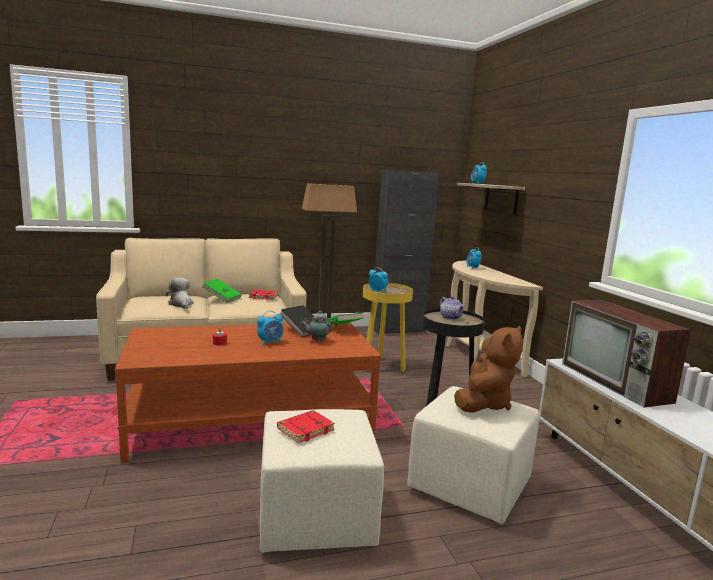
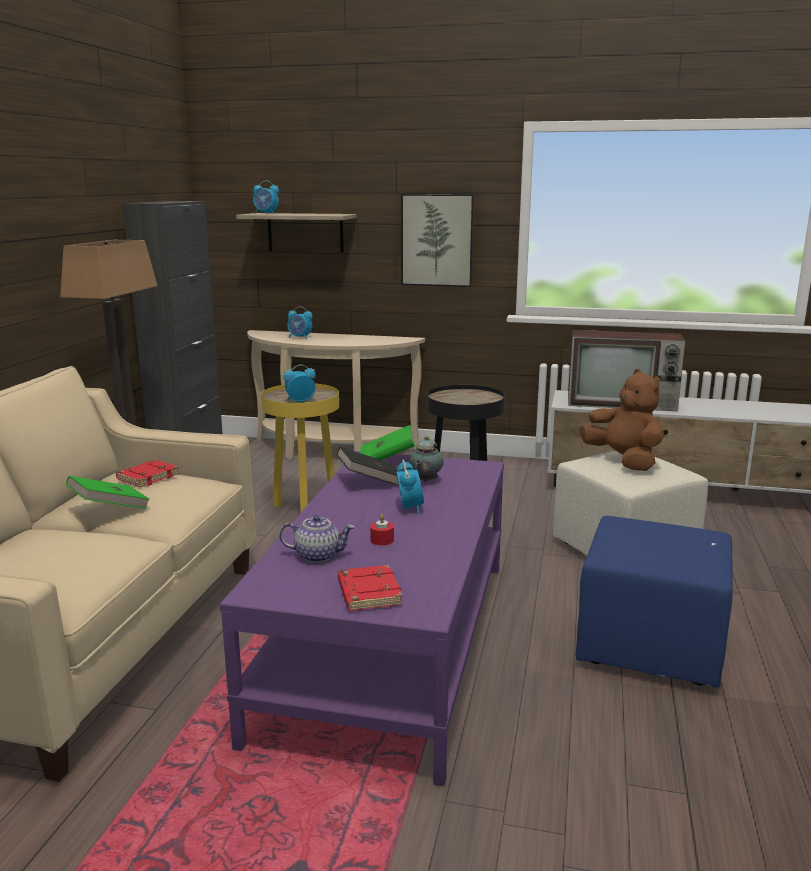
camera: 60 degrees left, 5 degrees up
brown coffee table [115,323,381,463] -> purple coffee table [219,451,504,786]
plush toy [166,278,194,309] -> none
beige ottoman [260,409,384,552] -> blue ottoman [576,516,733,688]
red book [277,410,335,443] -> red book moved to [338,565,403,611]
teapot [440,296,465,320] -> teapot moved to [279,515,355,563]
none -> picture [401,194,474,287]

